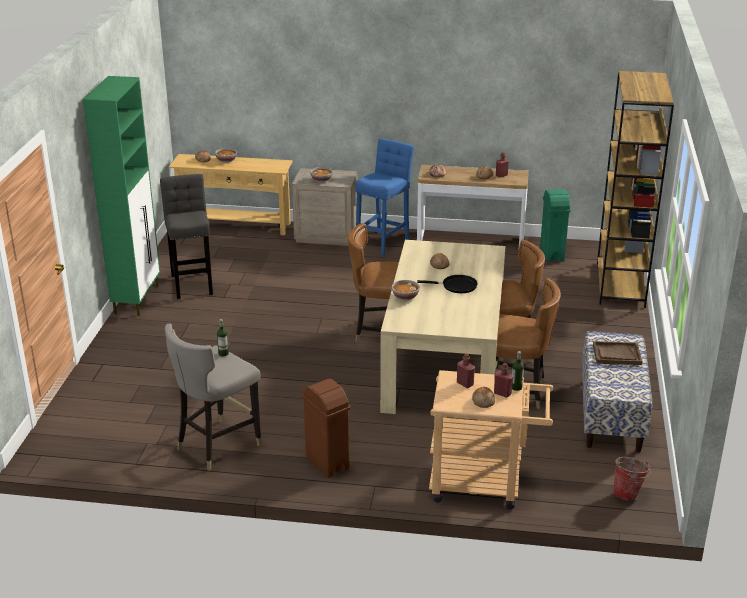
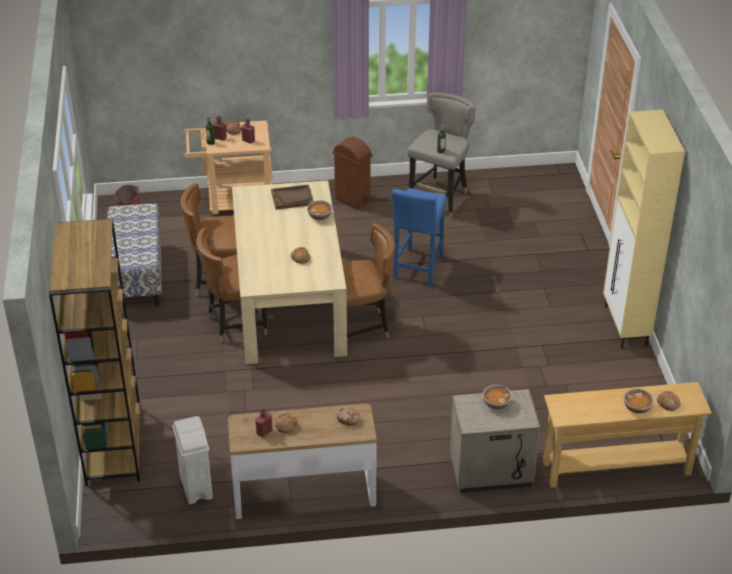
camera: 165 degrees right, 10 degrees up
green cabinet [83,76,160,316] -> beige cabinet [603,110,685,348]
grey stool [160,174,213,299] -> none
blue stool [356,138,414,256] -> blue stool moved to [392,188,446,286]
black frying pan [417,275,478,293] -> none
green trash can [540,189,571,262] -> white trash can [172,416,213,504]
brown tray [593,341,642,365] -> brown tray moved to [271,184,313,210]

